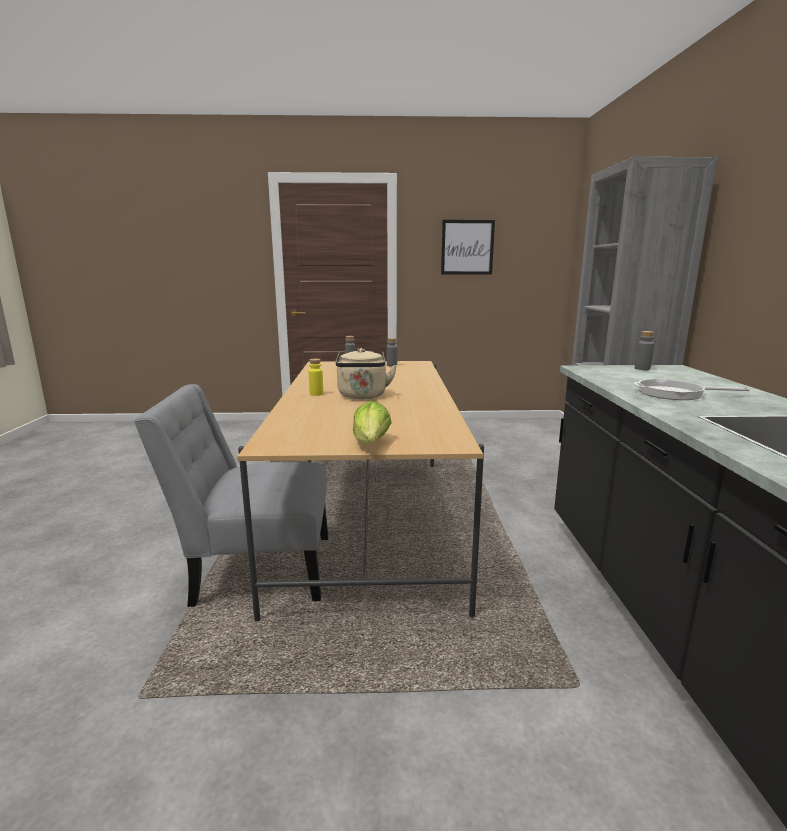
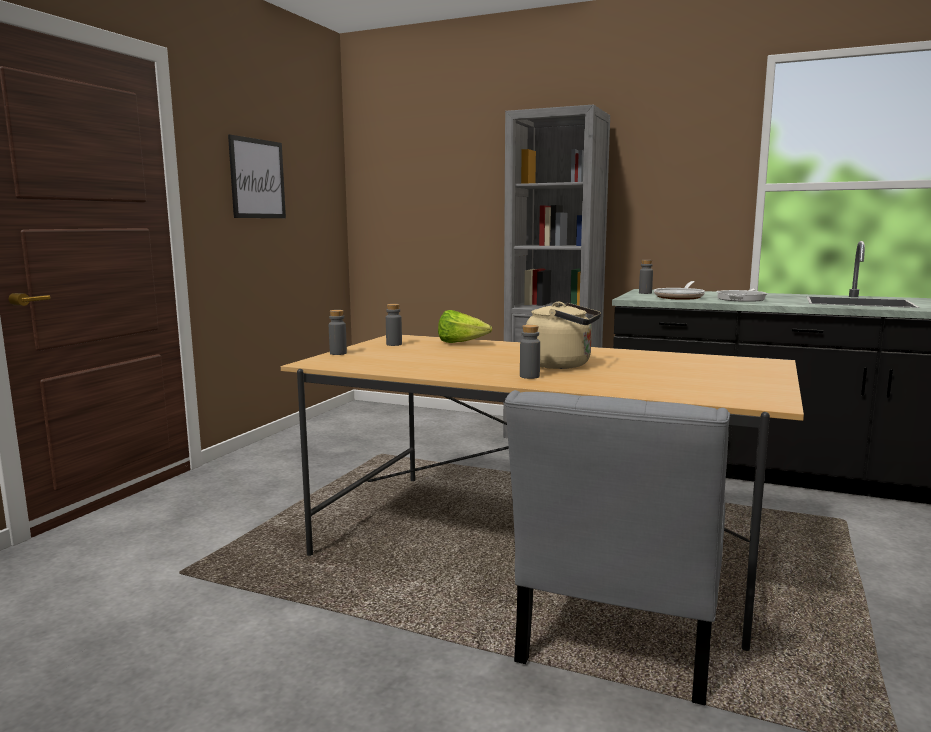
camera: 65 degrees left, 5 degrees down
yellow bottle [308,359,323,396] -> grey bottle [520,325,540,379]
lettuce [353,401,392,444] -> lettuce moved to [438,310,492,343]
none -> frying pan [654,281,705,300]

